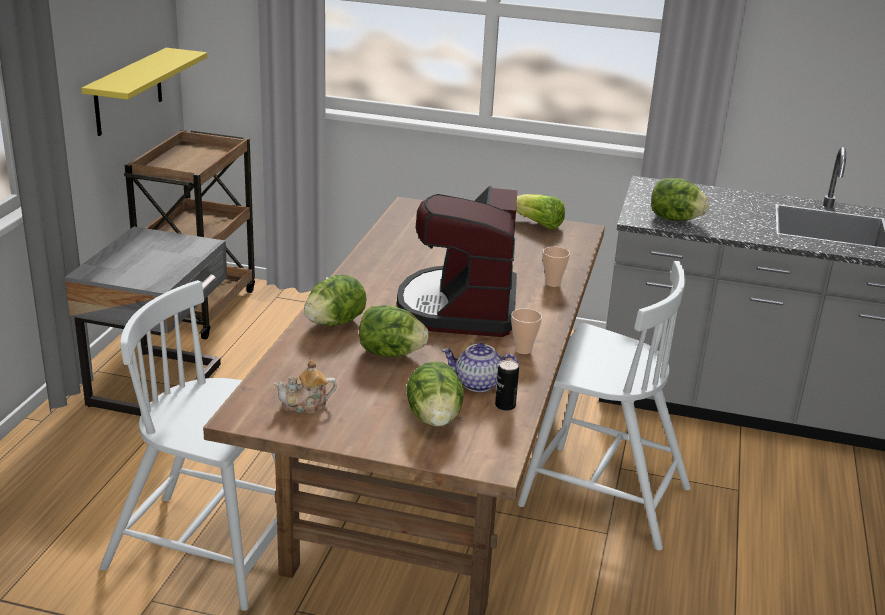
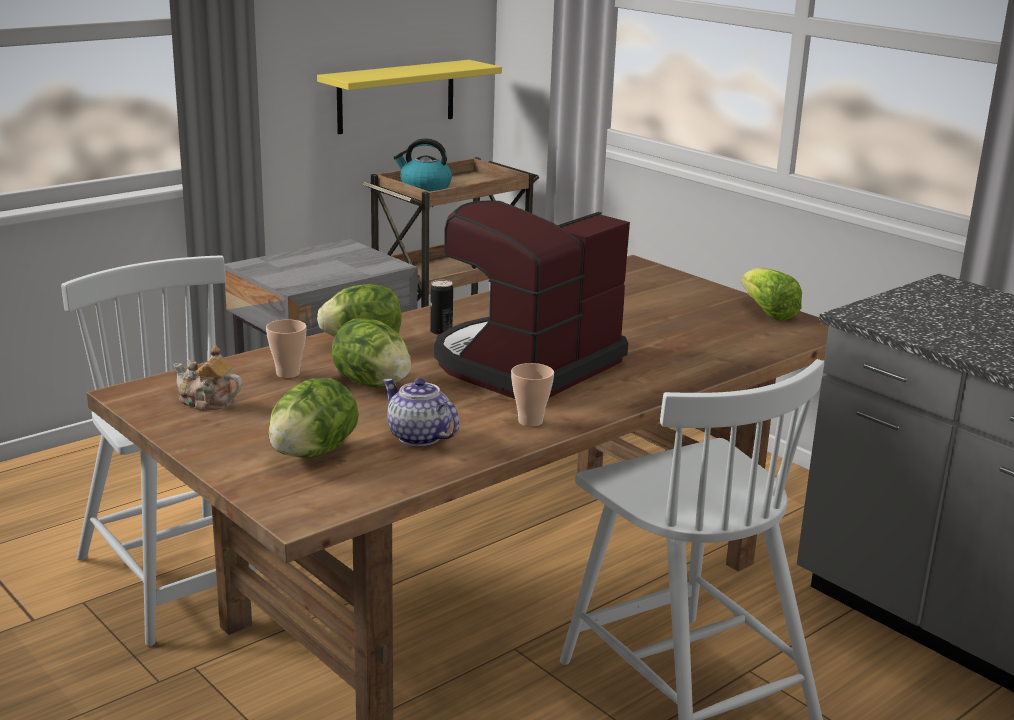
camera: 35 degrees right, 5 degrees down
can [495,360,519,411] -> can moved to [430,280,453,335]
cup [543,247,570,287] -> cup moved to [266,320,307,378]
lettuce [651,178,709,221] -> none
none -> kettle [393,138,452,192]

